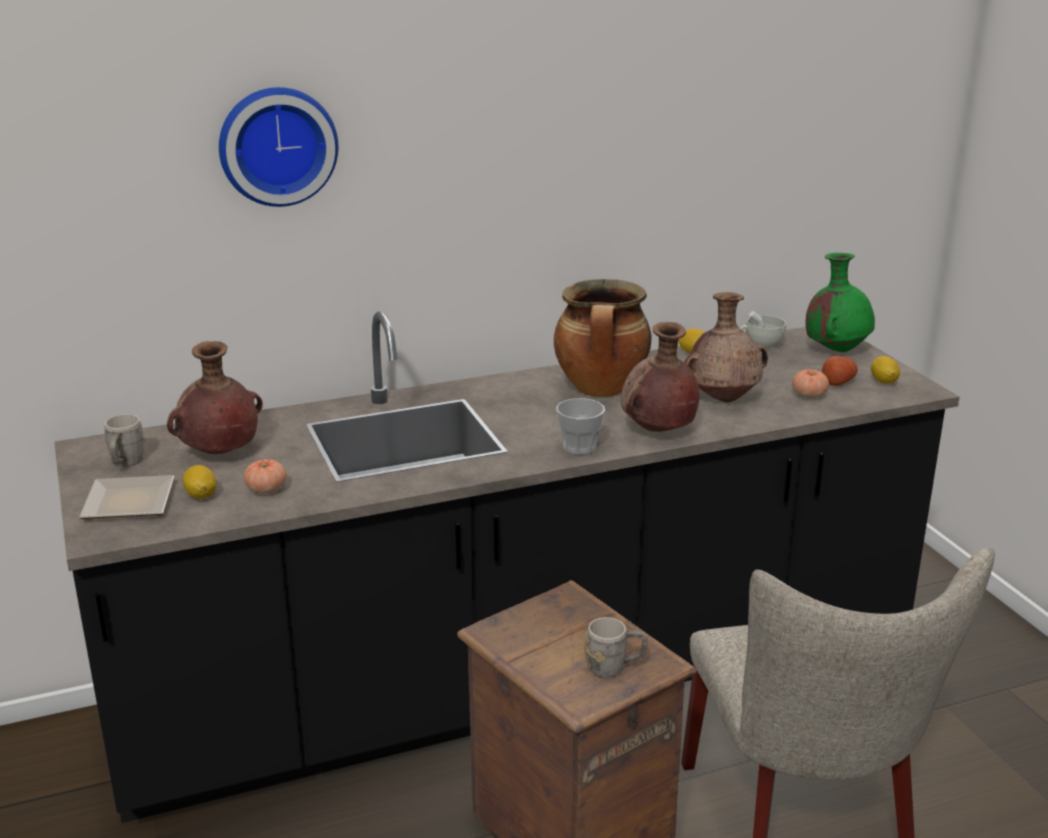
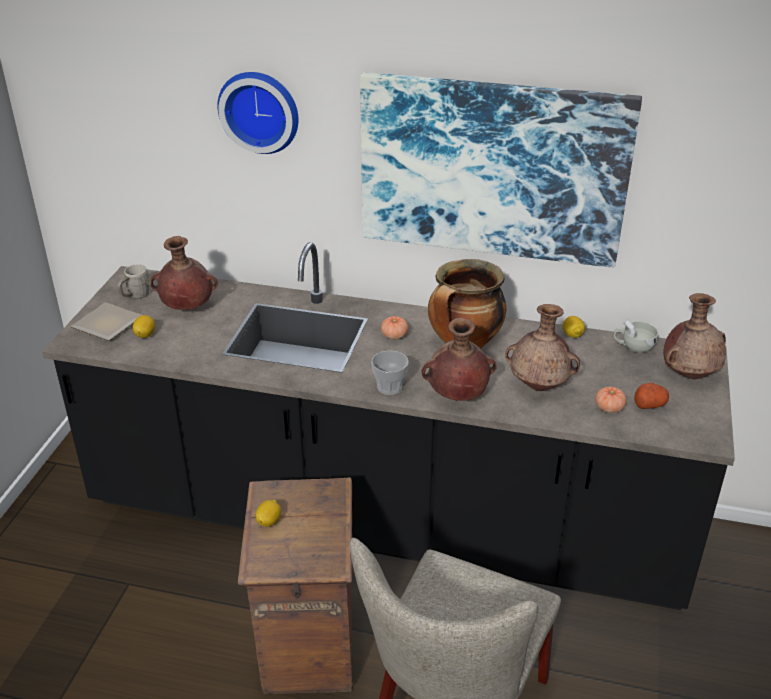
camera: 35 degrees right, 10 degrees up
tomato [244,459,286,494] -> tomato moved to [381,316,408,340]
grey mug [584,617,648,678] -> none
green vase [806,253,875,352] -> brown vase [663,293,726,379]
lemon [871,356,900,384] -> lemon moved to [256,500,281,527]
none -> picture [360,72,642,268]

